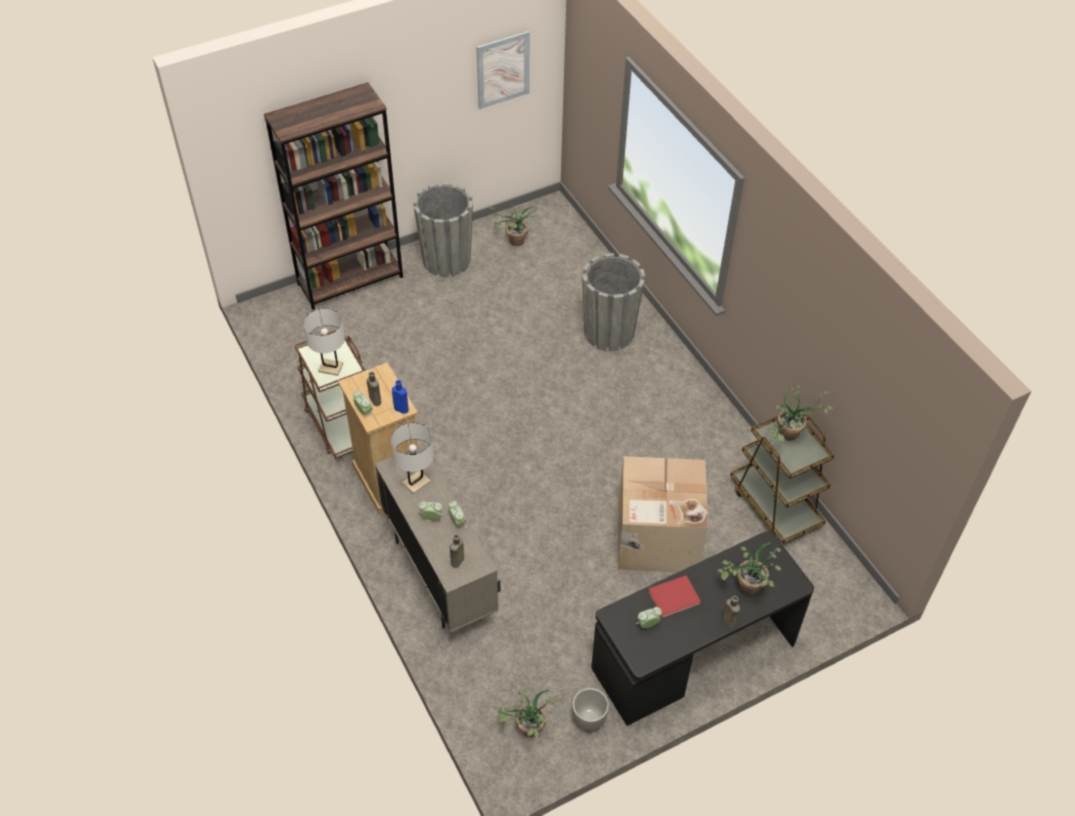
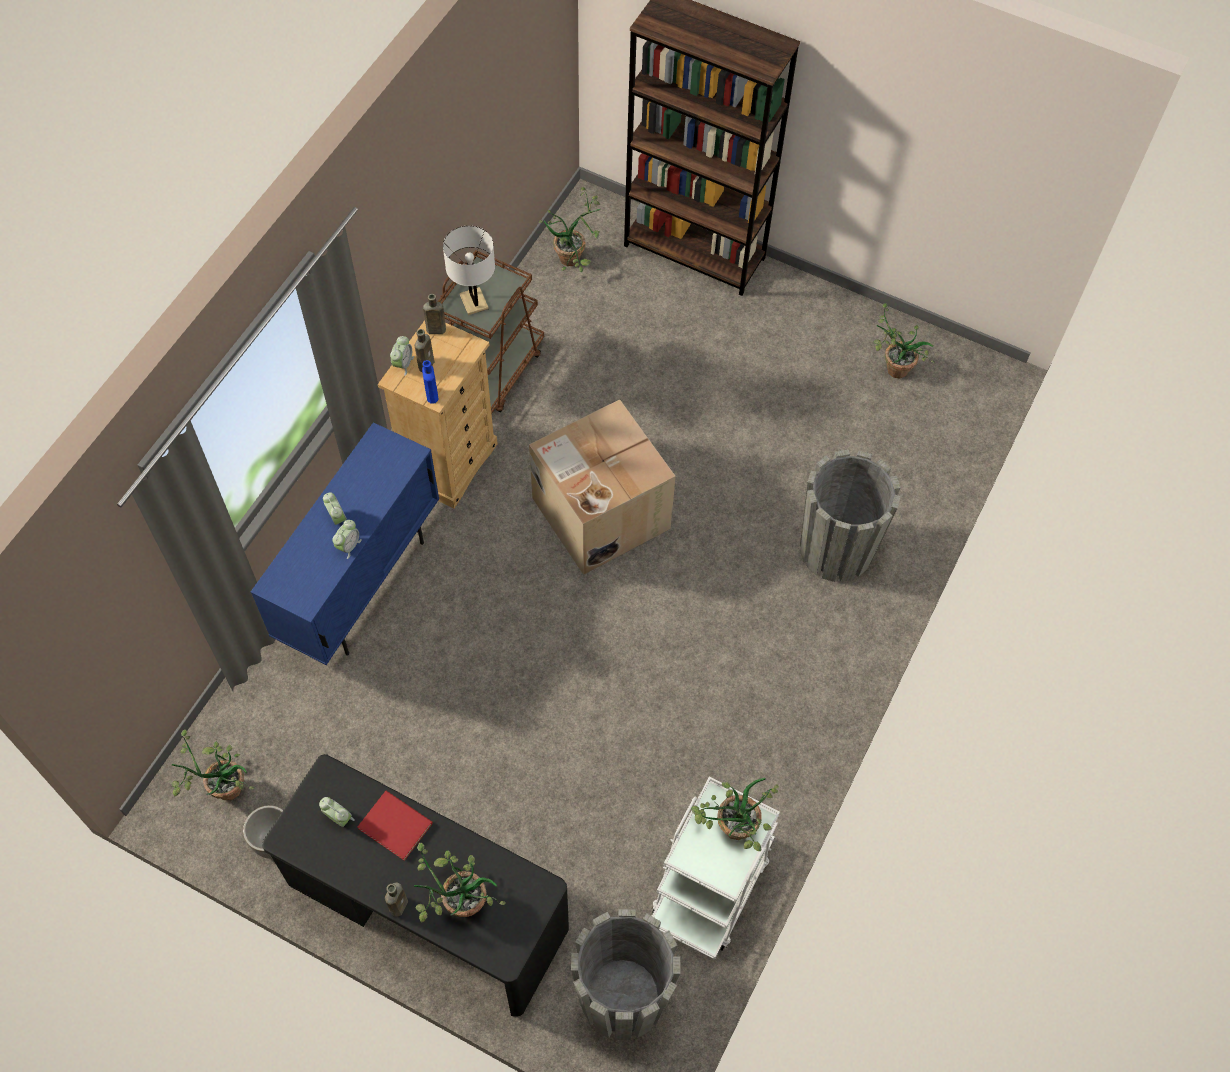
camera: 55 degrees right, 10 degrees up
beige cabinet [375,445,500,633] -> blue cabinet [251,422,439,665]
white table lamp [391,422,434,494] -> none
grey planter [413,182,473,277] -> grey planter moved to [571,909,680,1040]
brown bottle [450,534,464,568] -> brown bottle moved to [423,294,446,334]
picture [477,31,530,109] -> none
cardboard box [618,456,708,572] -> cardboard box moved to [529,399,676,575]
brown cart [730,408,834,544] -> white cart [651,777,780,960]
none -> potted plant [539,187,601,272]

